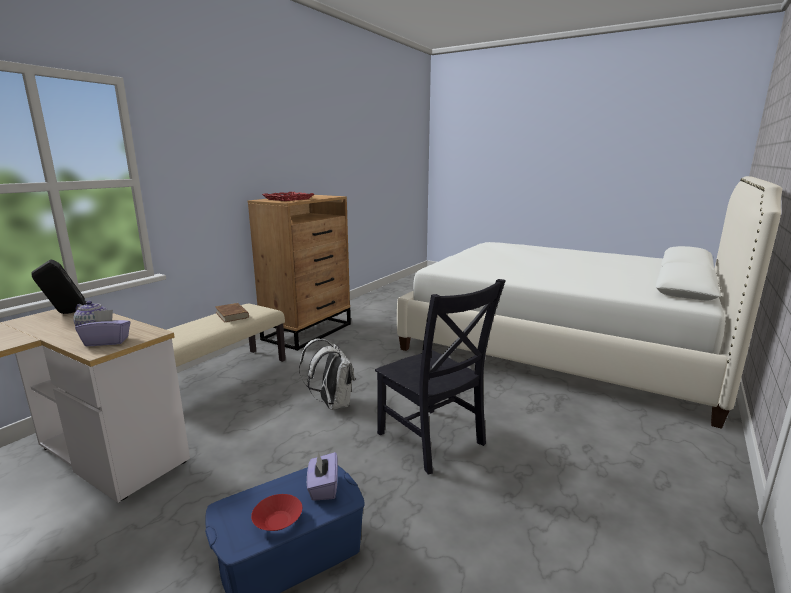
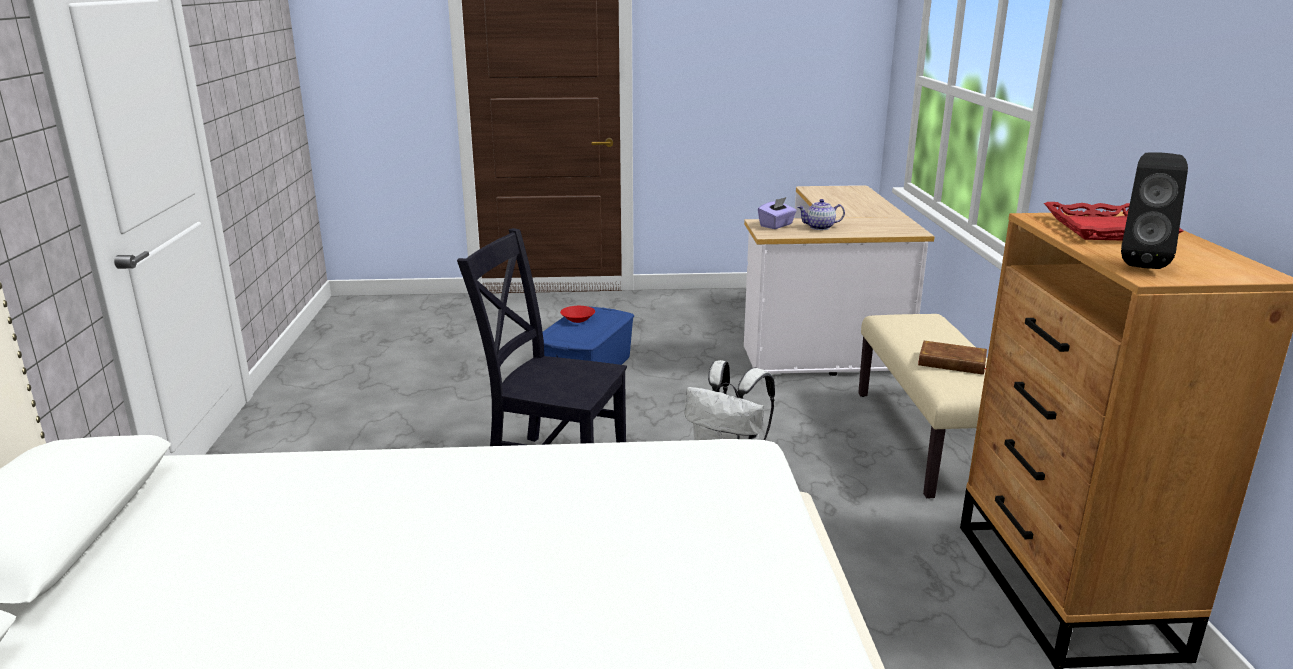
camera: 145 degrees right, 5 degrees up
black speaker [31,259,87,314] -> black speaker moved to [1121,152,1188,269]
purple tissue box [307,452,338,501] -> none

